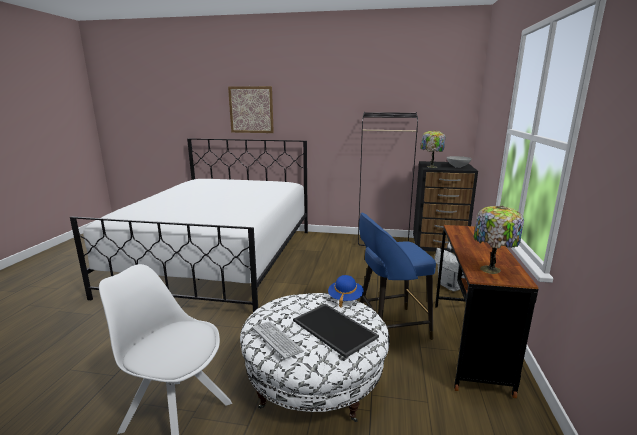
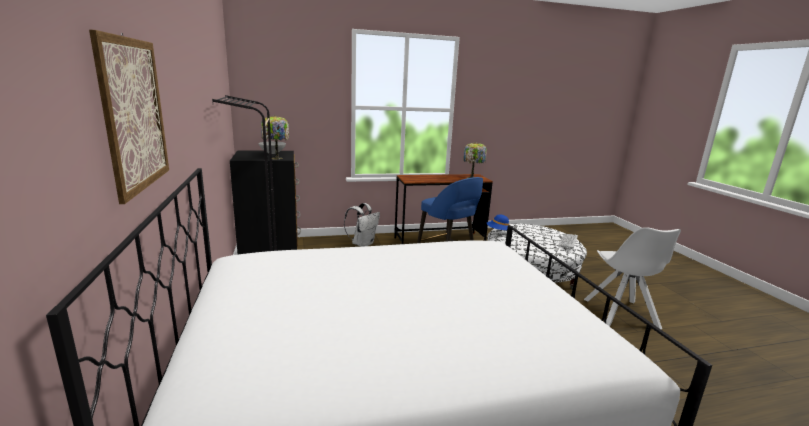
camera: 115 degrees left, 0 degrees up
tray [293,304,379,358] -> none

